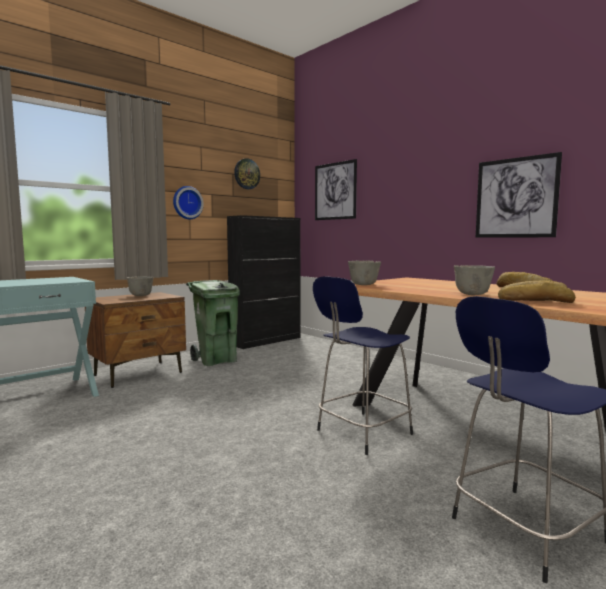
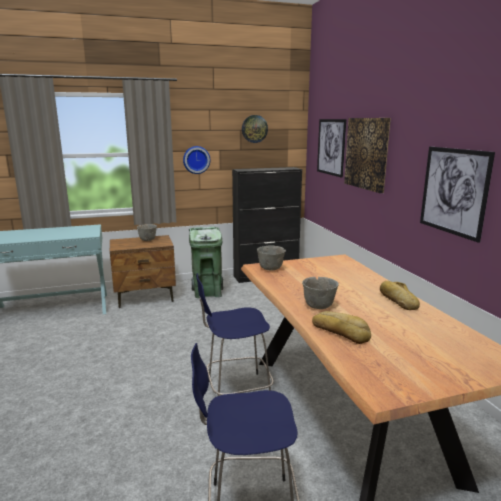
camera: 25 degrees right, 10 degrees up
none -> picture [344,118,391,193]

